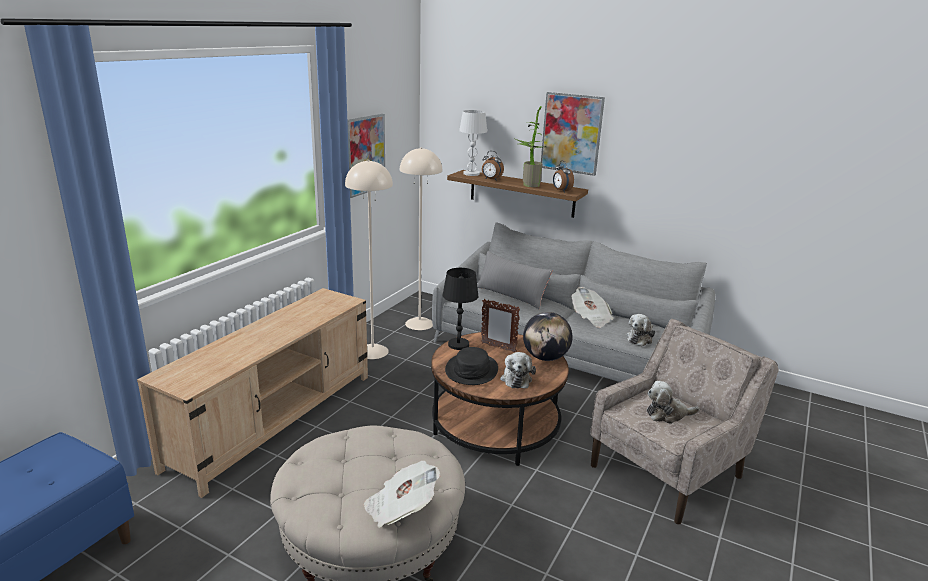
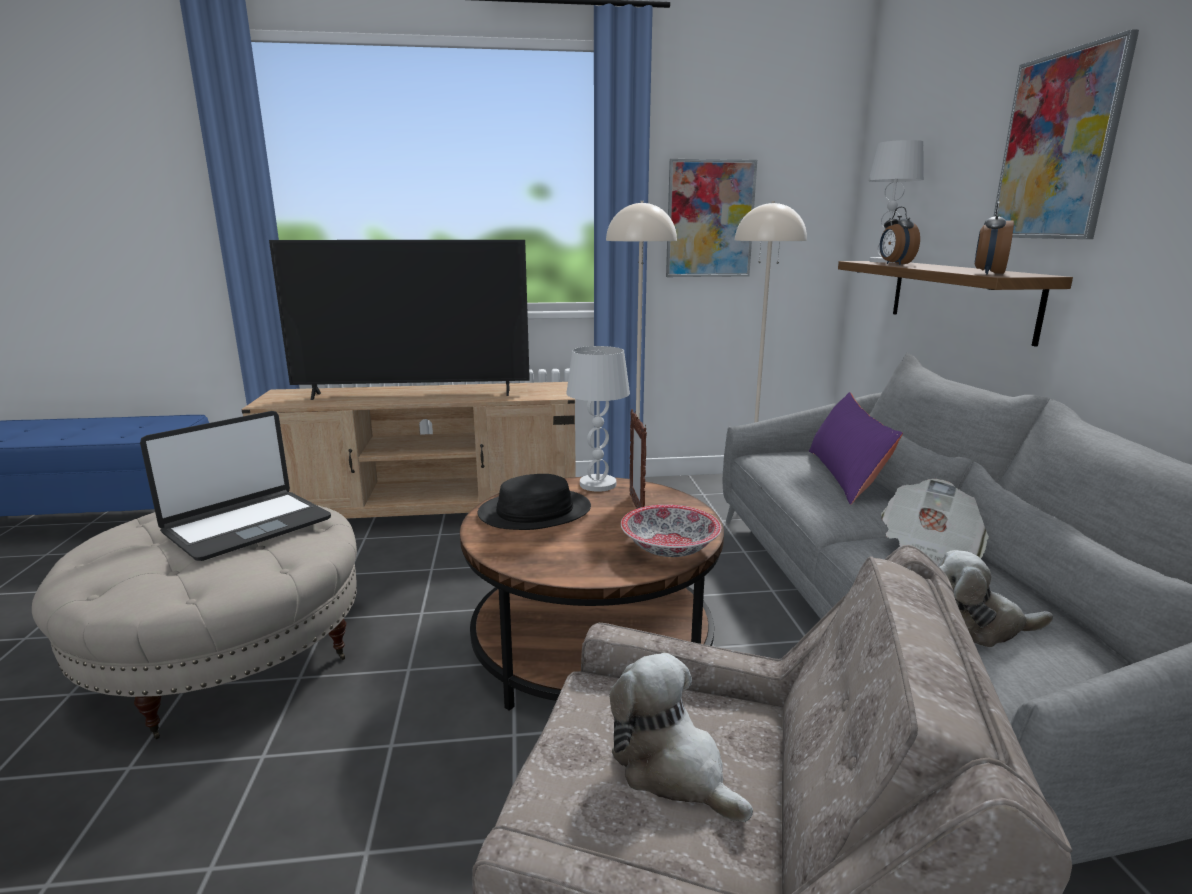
camera: 55 degrees right, 5 degrees down
newspaper [363,461,440,528] -> none
black table lamp [443,268,479,350] -> white table lamp [566,346,630,492]
grey pillow [477,251,553,309] -> purple pillow [809,392,903,505]
plush toy [500,352,536,388] -> none
potted plant [516,106,546,187] -> none
globe [523,312,572,361] -> bowl [621,505,721,557]
none -> laptop [140,411,331,561]
none -> television [269,240,530,400]

